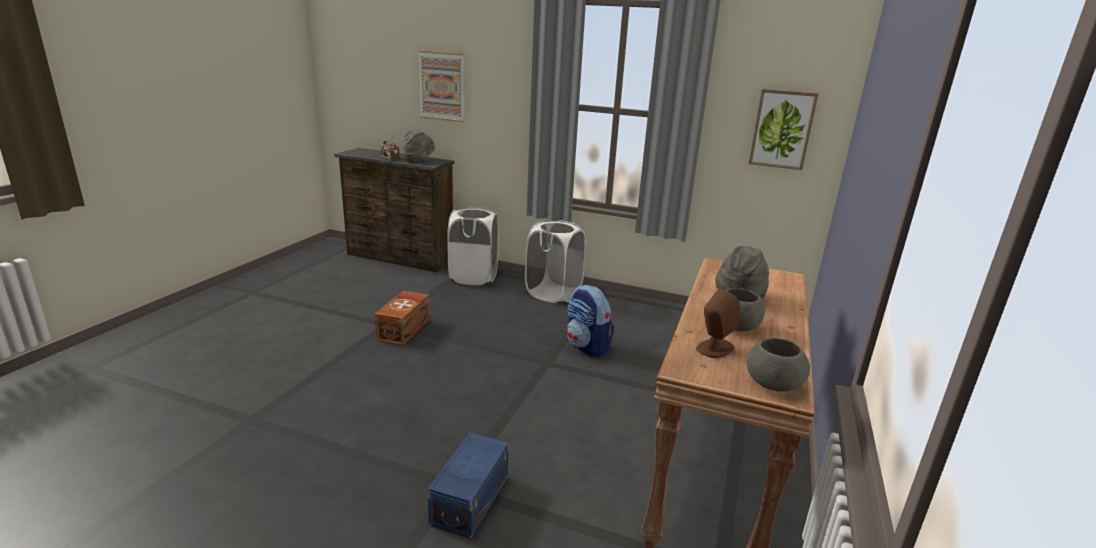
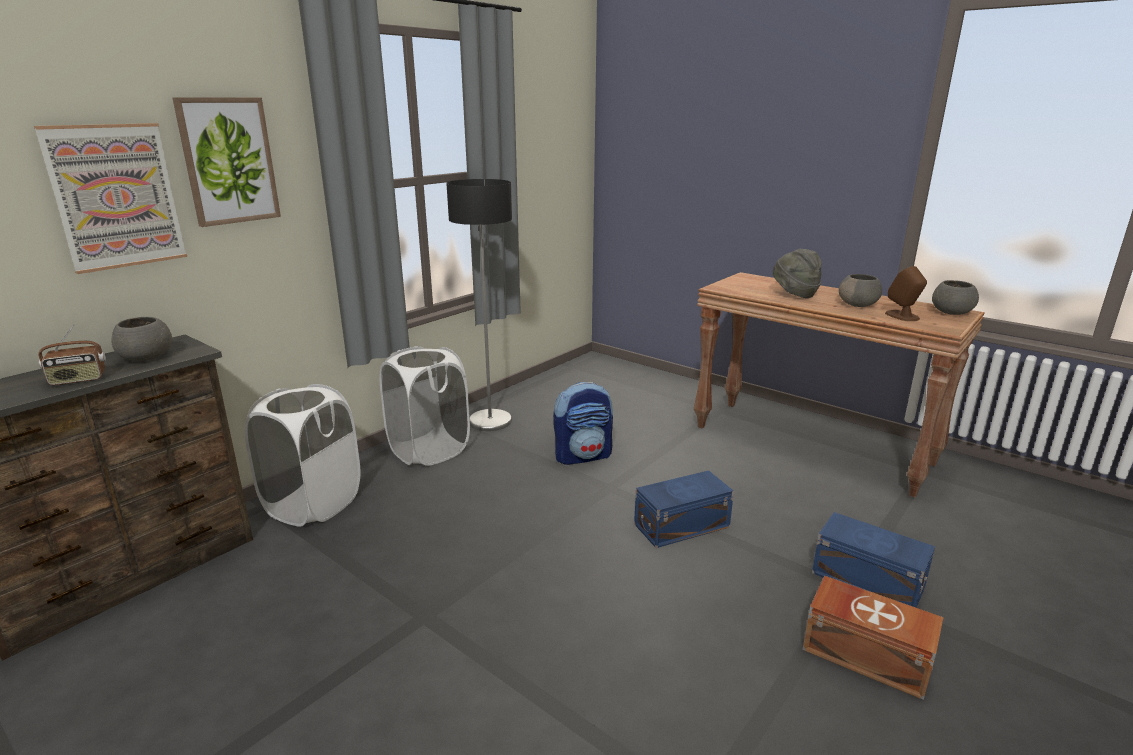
camera: 70 degrees left, 0 degrees up
brown storage box [375,291,430,346] -> brown storage box moved to [802,576,944,700]
grey hat [403,130,435,163] -> grey bowl [111,317,172,361]
picture [749,89,819,170] -> picture moved to [172,97,281,227]
none -> floor lamp [446,179,512,431]
none -> blue storage box [634,470,734,548]

